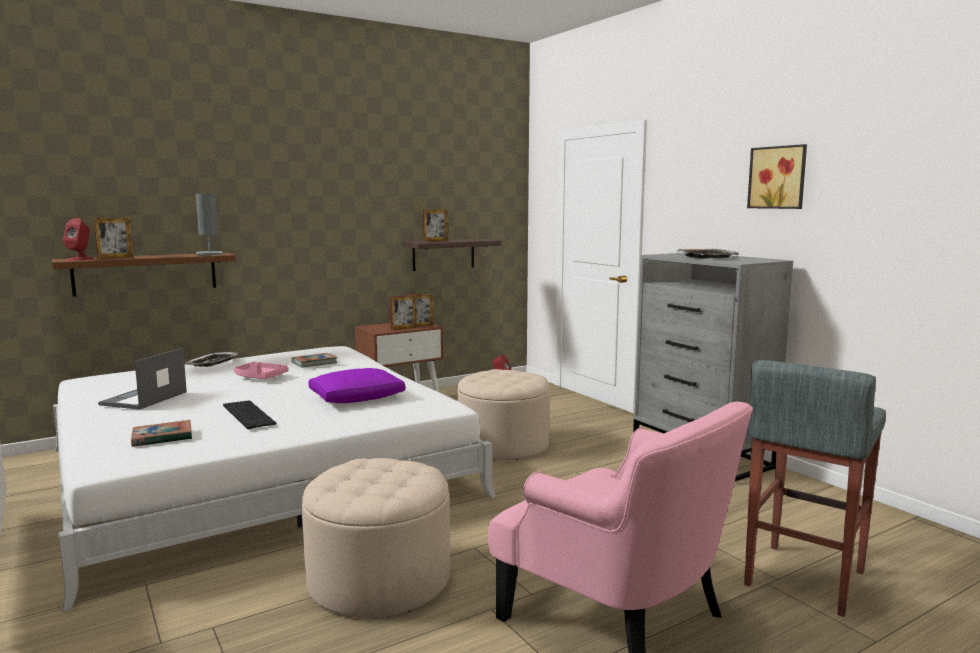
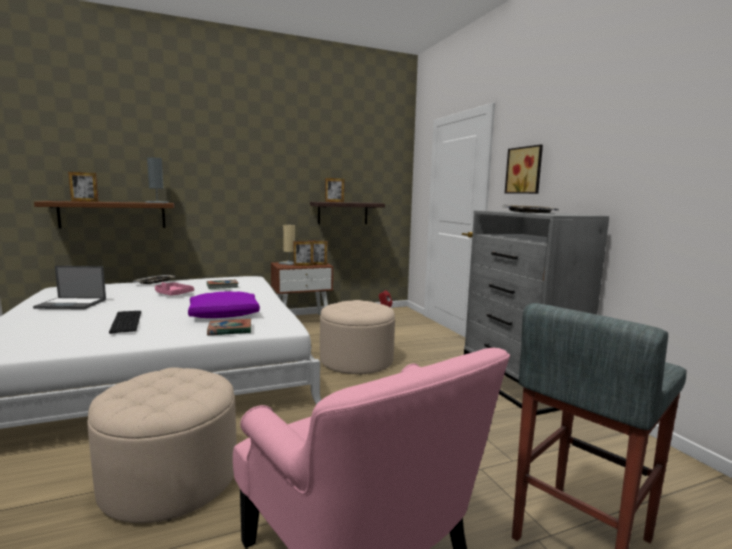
camera: 10 degrees right, 0 degrees up
red speaker [63,218,93,261] -> none
laptop [98,348,187,410] -> laptop turned 120 degrees counterclockwise [33,266,106,309]
book [131,420,192,447] -> book moved to [207,319,251,335]
picture [747,144,807,209] -> picture moved to [505,145,543,194]
none -> beige table lamp [278,225,295,265]

